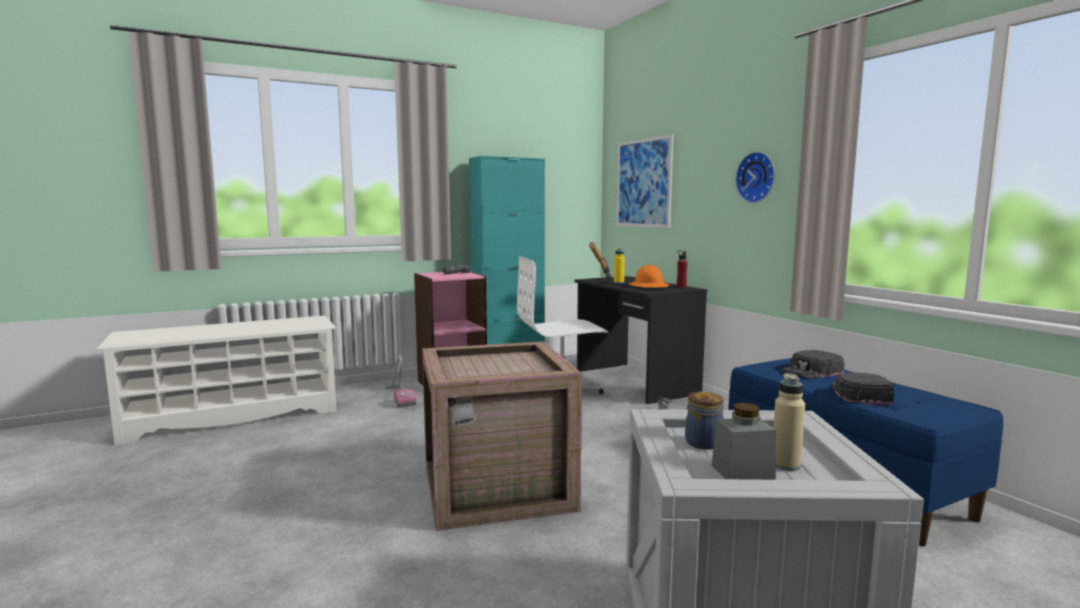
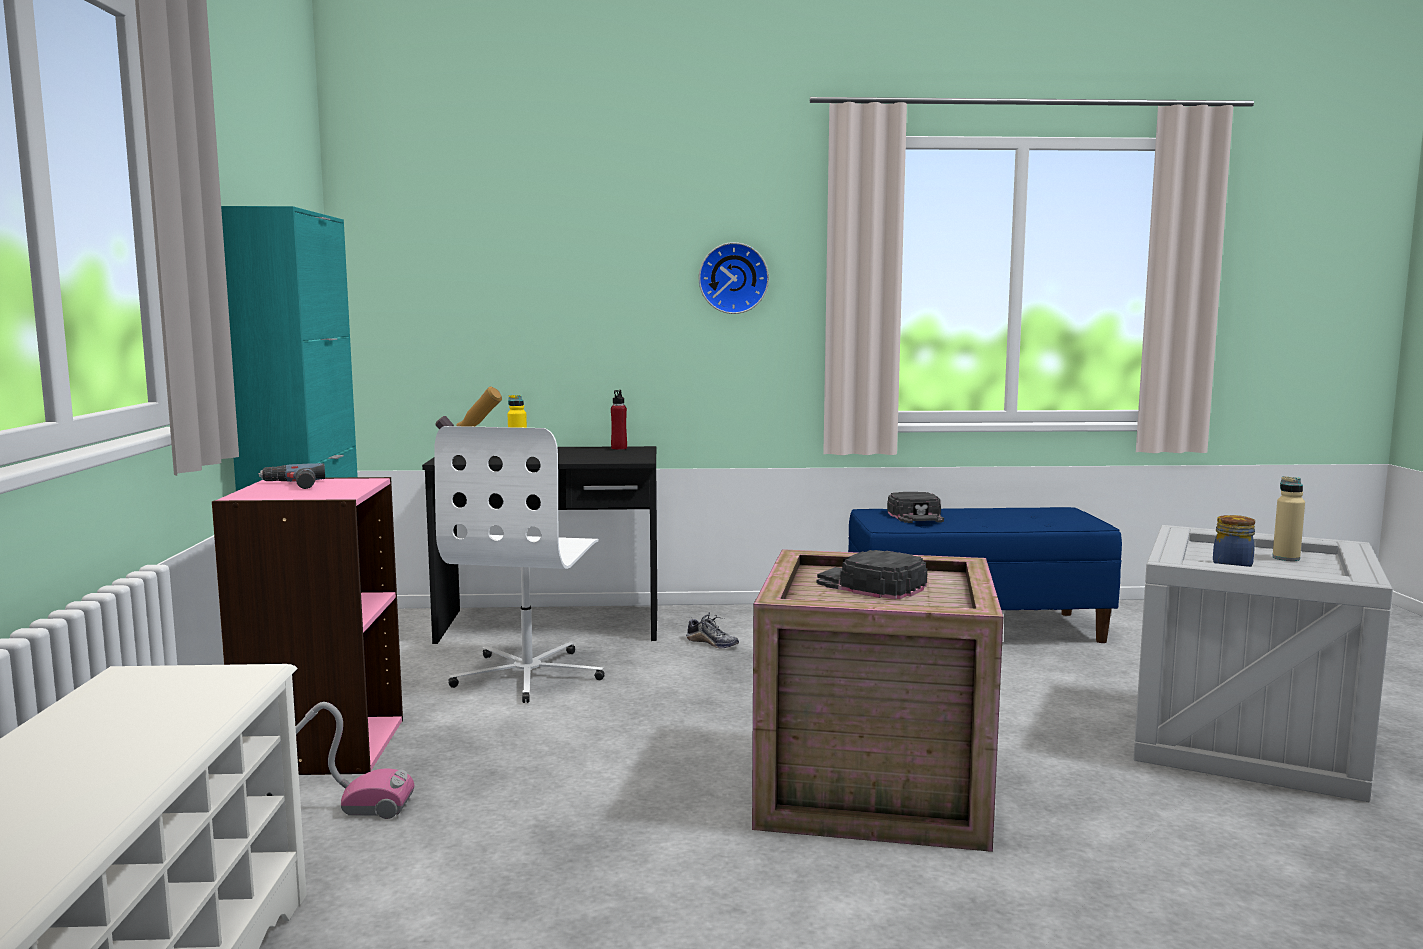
camera: 65 degrees left, 0 degrees up
picture [616,134,674,228] -> none
orange hard hat [628,265,670,288] -> none
grey jar [712,403,776,480] -> none
black cap [832,372,895,405] -> black cap moved to [817,550,927,599]

